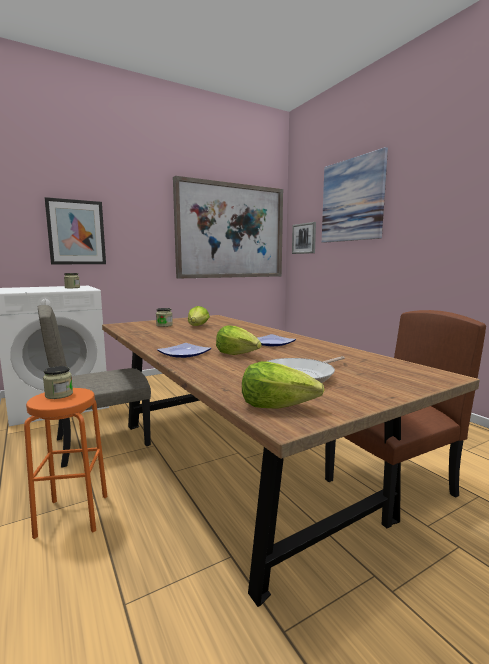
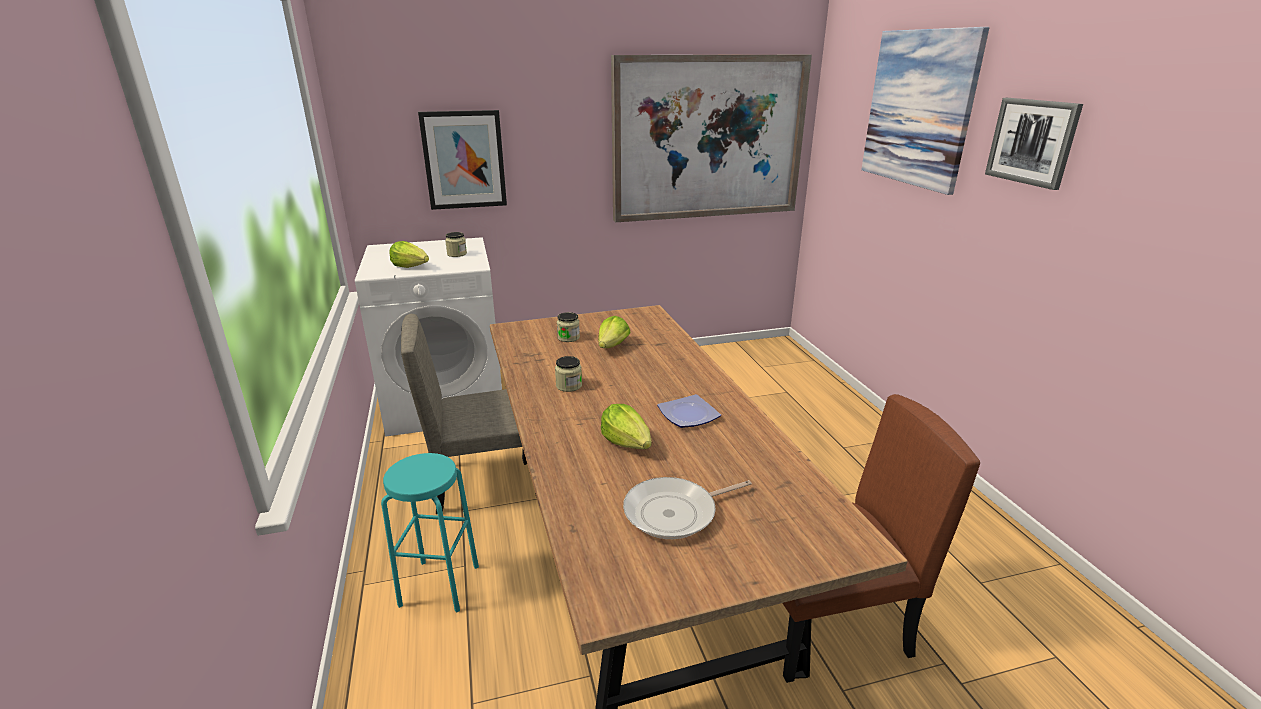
camera: 15 degrees right, 15 degrees up
orange stool [24,388,108,539] -> turquoise stool [381,453,479,613]
jar [43,366,73,399] -> jar moved to [555,356,582,392]
plate [157,343,211,358] -> none
lettuce [242,361,324,409] -> lettuce moved to [389,241,429,268]
picture [292,222,316,254] -> picture moved to [985,98,1083,190]

